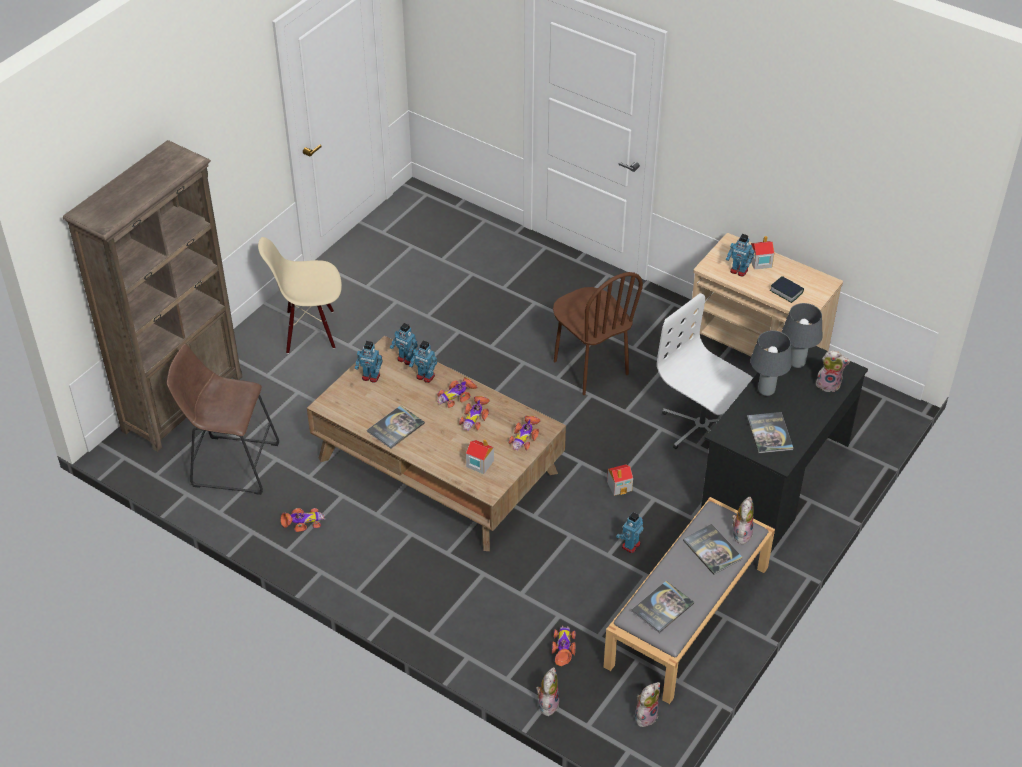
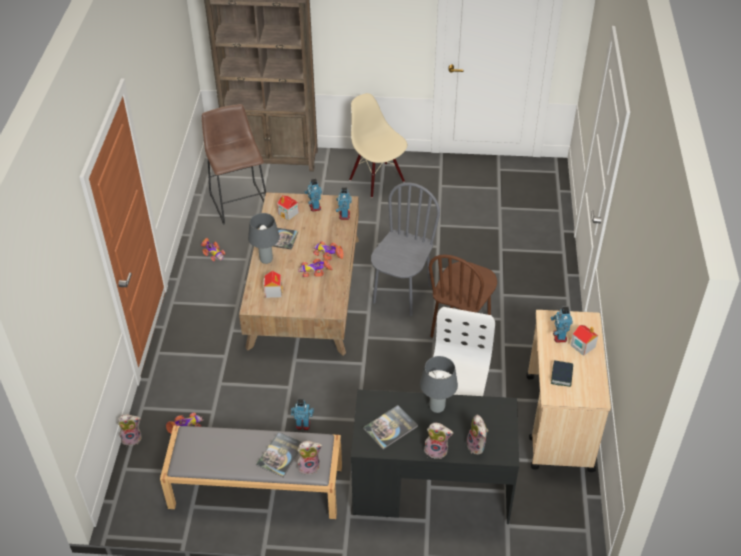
camera: 60 degrees right, 0 degrees up
toy robot [409,341,437,383] -> none
toy car [509,416,541,451] -> none
toy house [607,464,633,496] -> toy house moved to [277,195,299,221]
book [631,581,694,633] -> none
plush toy [635,682,661,728] -> plush toy moved to [424,423,453,459]
grey table lamp [782,303,822,368] -> grey table lamp moved to [248,213,280,264]
none -> grey chair [371,182,440,316]

